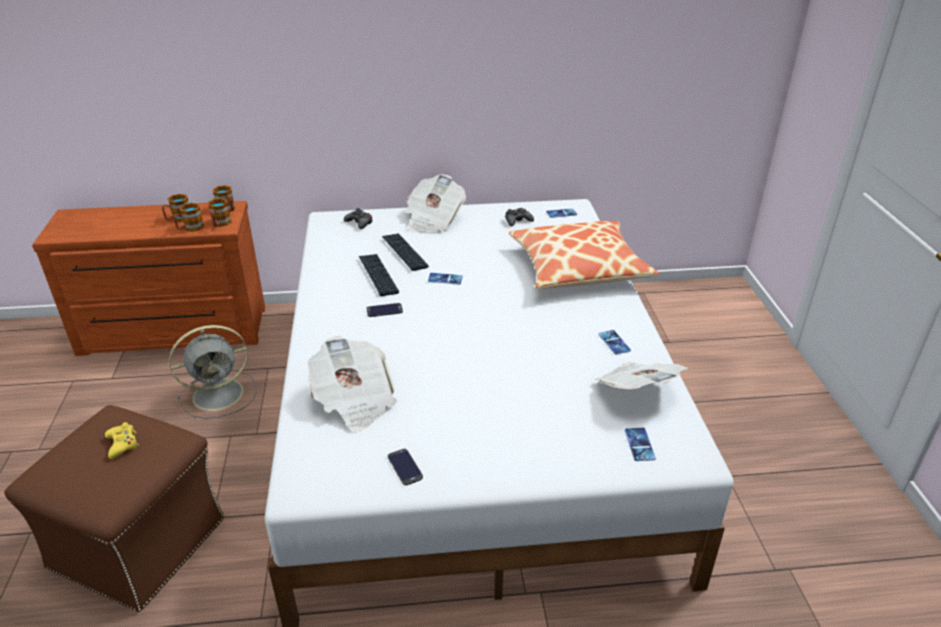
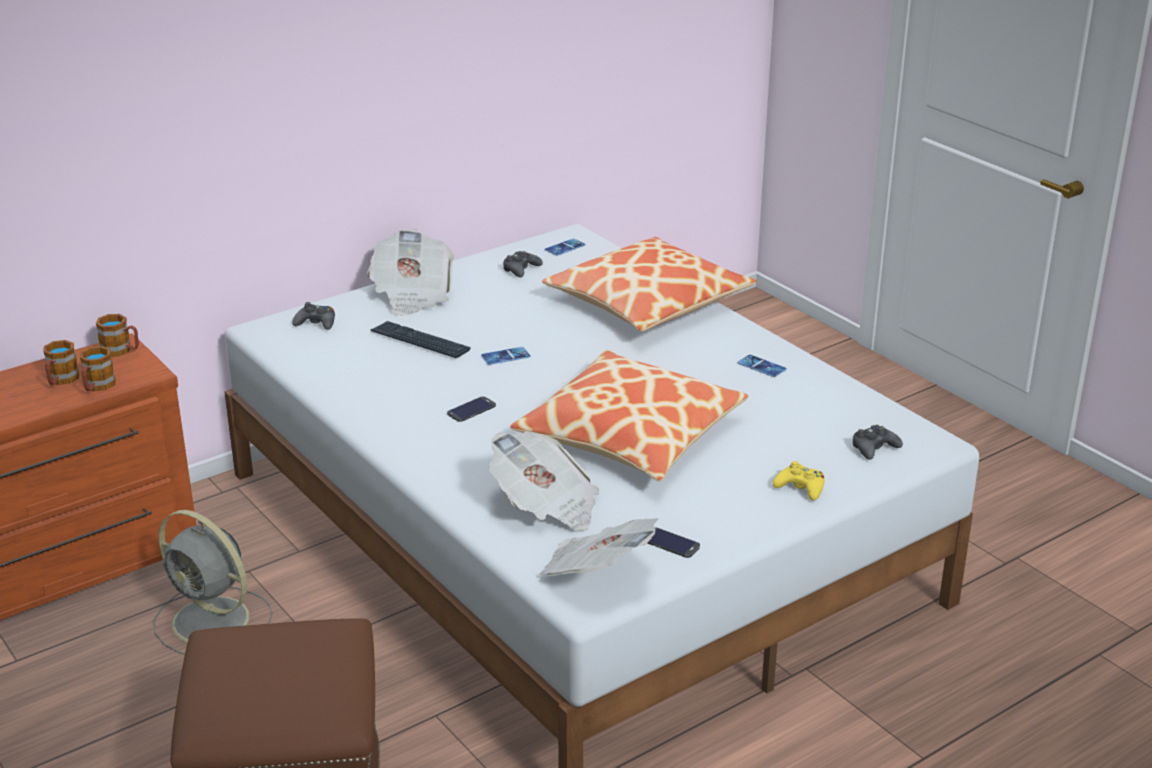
camera: 30 degrees left, 5 degrees down
yellow game controller [105,422,139,459] -> yellow game controller moved to [773,461,825,501]
grey fan [169,325,257,419] -> grey fan turned 90 degrees clockwise [154,510,273,654]
mug [208,198,232,227] -> none
keyboard [359,254,399,296] -> none
newspaper [595,362,688,389] -> newspaper moved to [539,518,658,576]
phone [625,428,656,461] -> black game controller [853,425,903,460]
none -> pillow [510,350,748,481]

